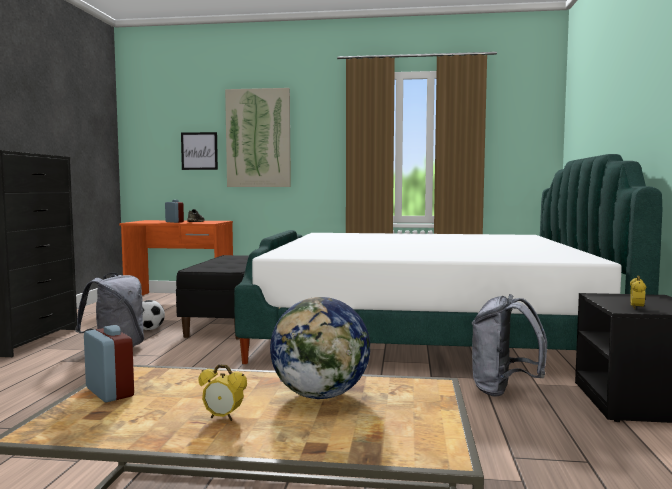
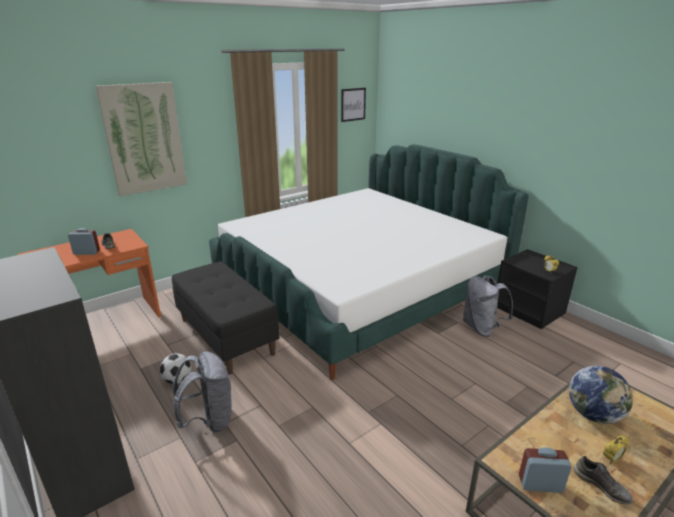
camera: 45 degrees left, 20 degrees up
picture [181,132,218,170] -> picture moved to [341,88,366,122]
none -> grey shoe [573,456,633,505]

